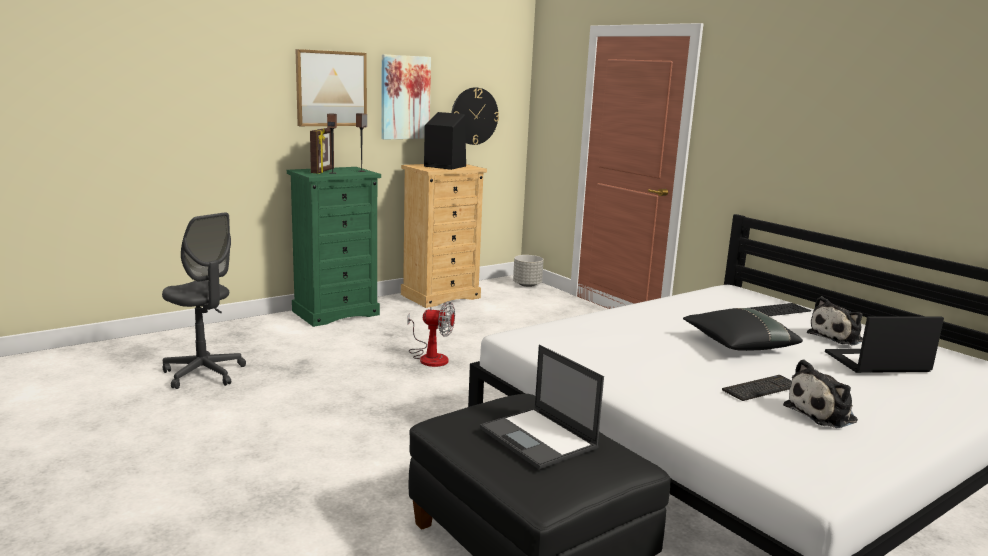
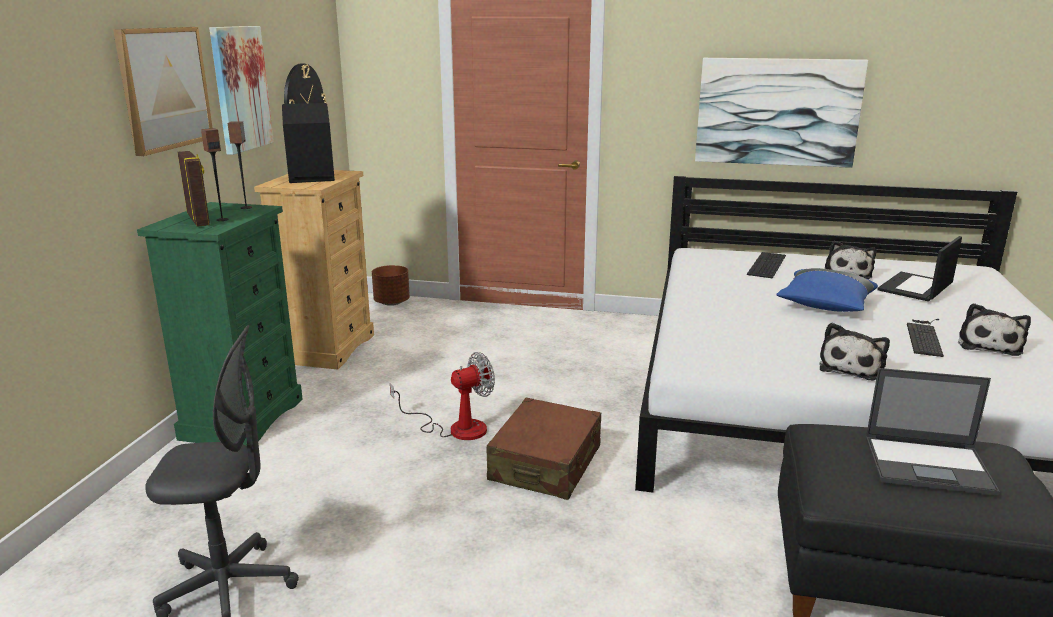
camera: 40 degrees left, 5 degrees up
grey planter [513,255,544,287] -> brown planter [372,265,410,306]
black pillow [683,308,803,351] -> blue pillow [776,268,878,312]
none -> brown suitcase [487,398,601,500]
none -> picture [695,58,868,168]
none -> plush toy [819,323,890,380]

